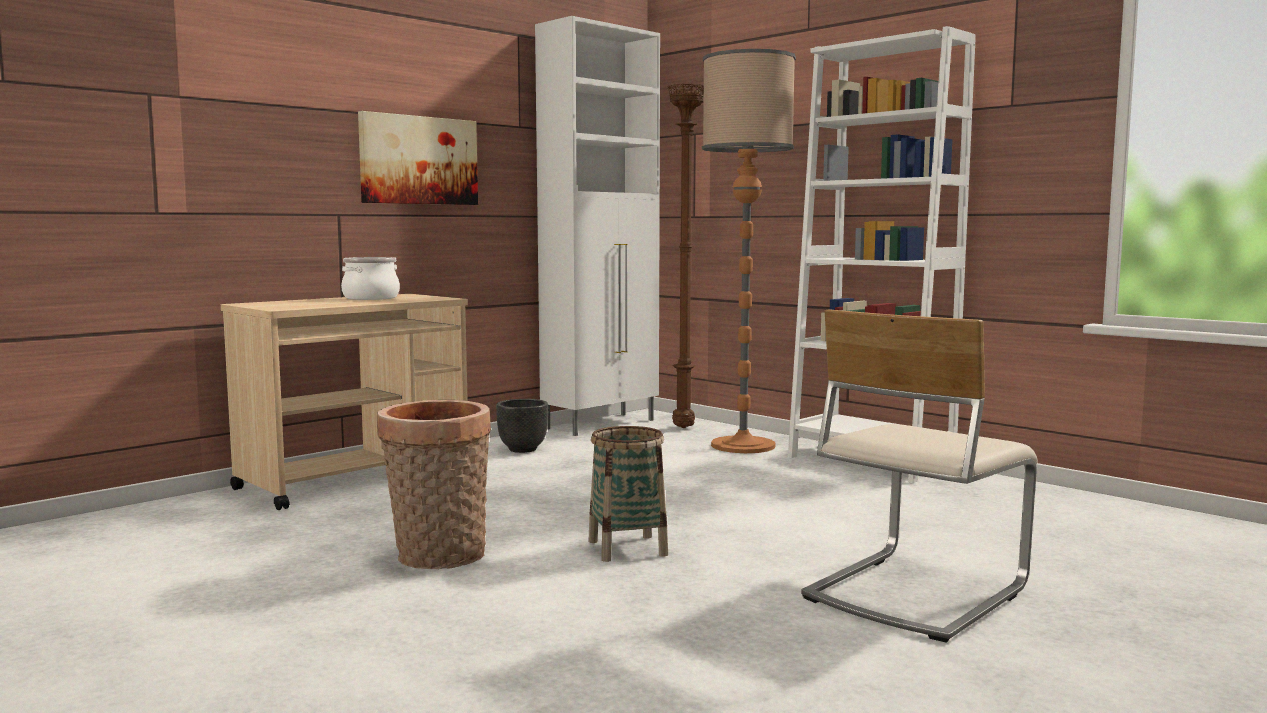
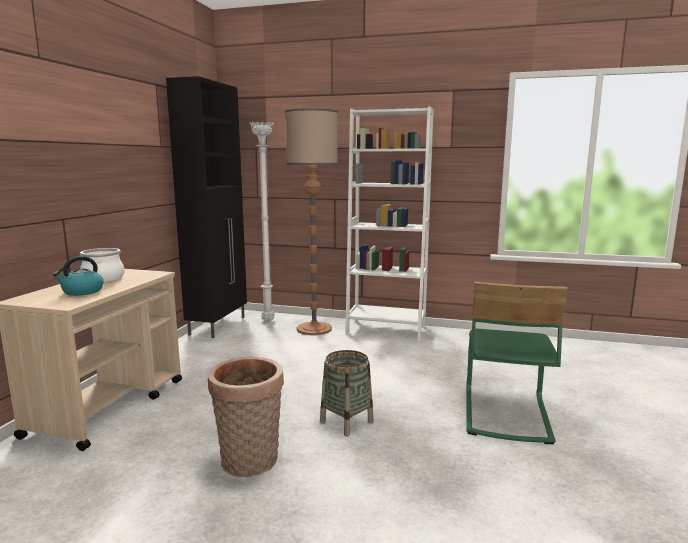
camera: 30 degrees left, 5 degrees up
picture [358,111,478,205] -> none
black planter [496,399,548,453] -> none
white cabinet [535,16,660,436] -> black cabinet [166,76,247,338]
brown floor lamp [667,83,704,428] -> white floor lamp [250,122,275,321]
beige chair [801,309,1038,643] -> green chair [466,282,568,444]
none -> kettle [53,256,103,296]

